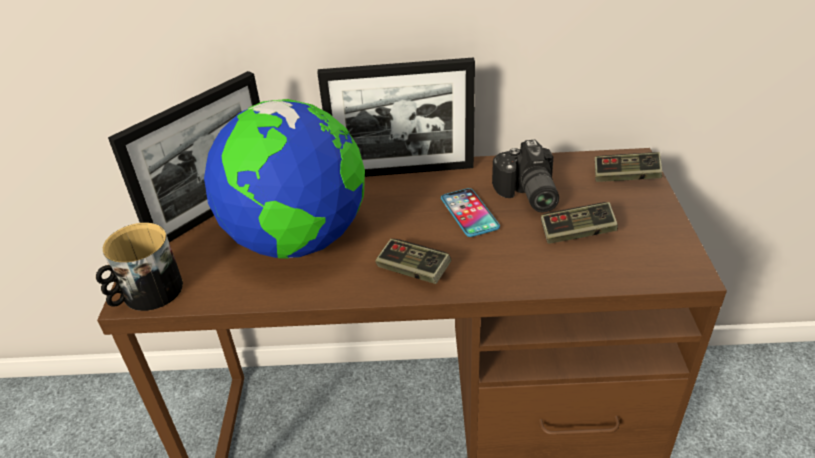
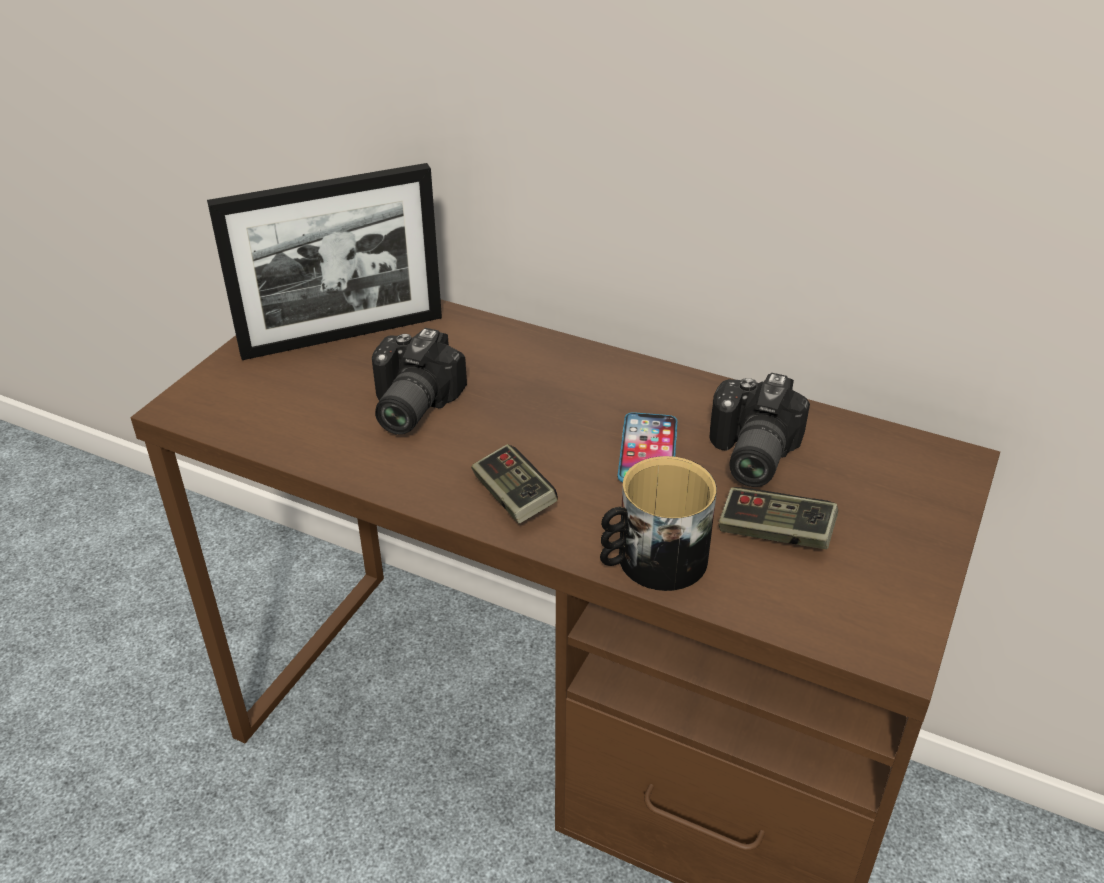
camera: 25 degrees right, 0 degrees up
mug [96,223,183,311] -> mug moved to [600,456,717,591]
globe [204,99,365,259] -> camera [372,328,467,435]
picture frame [317,57,475,177] -> none
game controller [595,152,662,182] -> none

